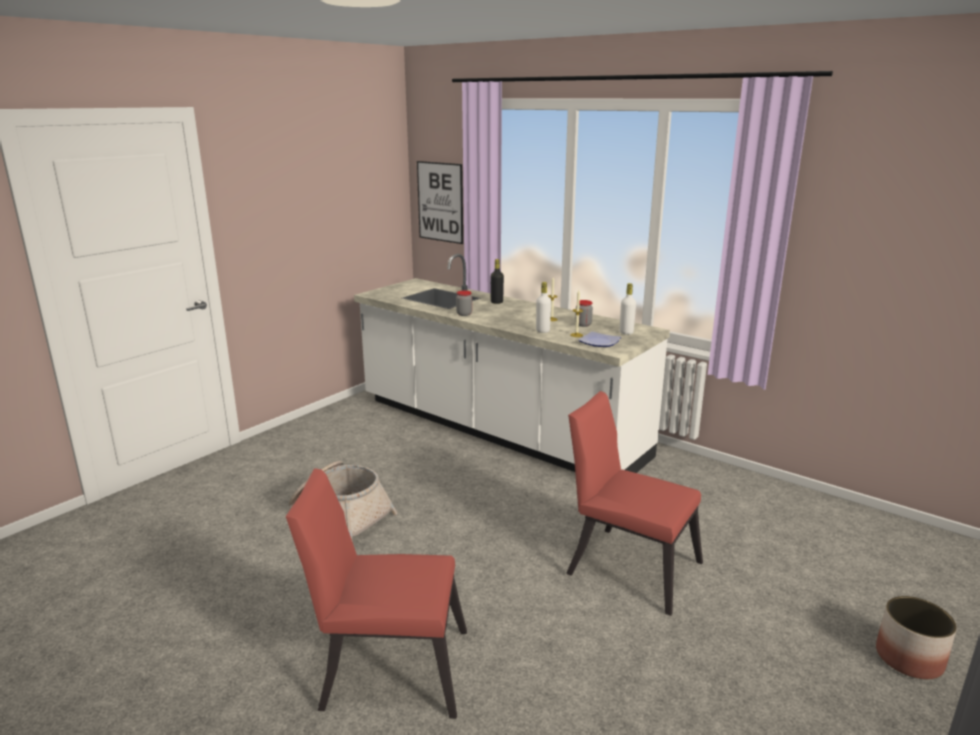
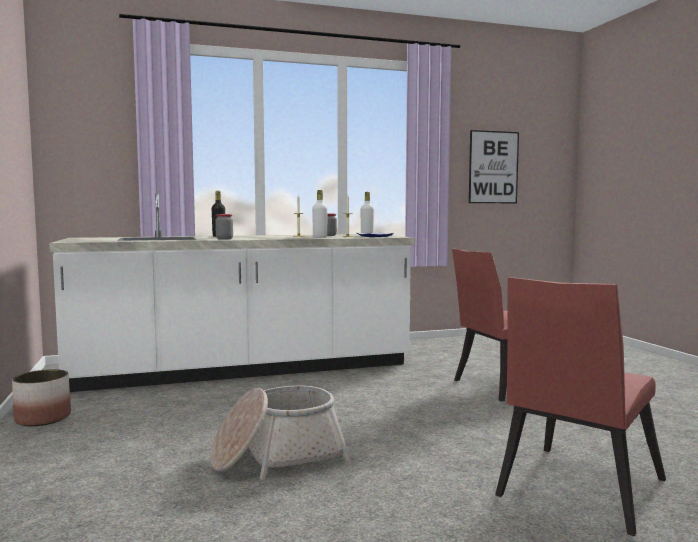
camera: 55 degrees left, 15 degrees down
picture [417,161,463,244] -> picture moved to [469,130,519,203]
planter [876,596,957,679] -> planter moved to [12,369,71,426]

